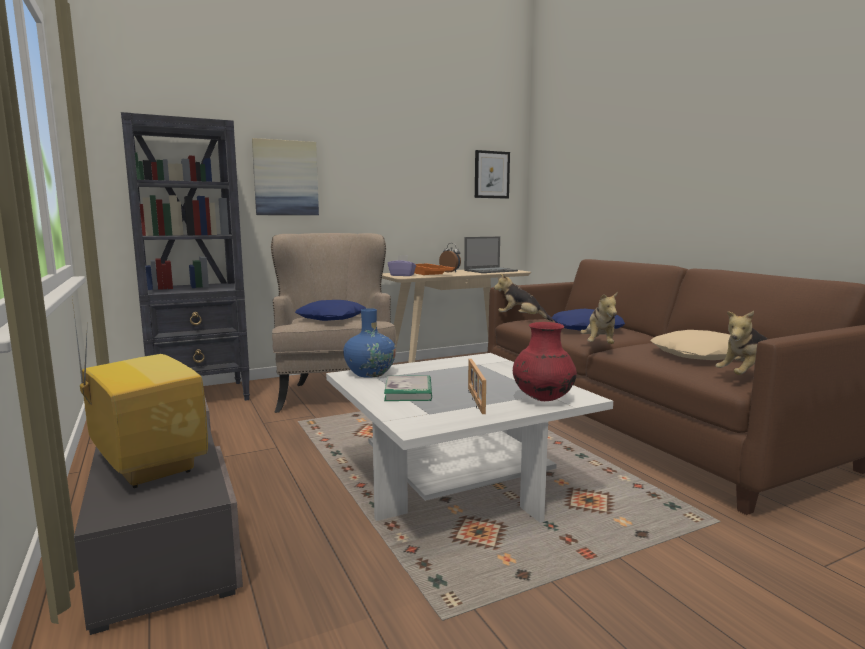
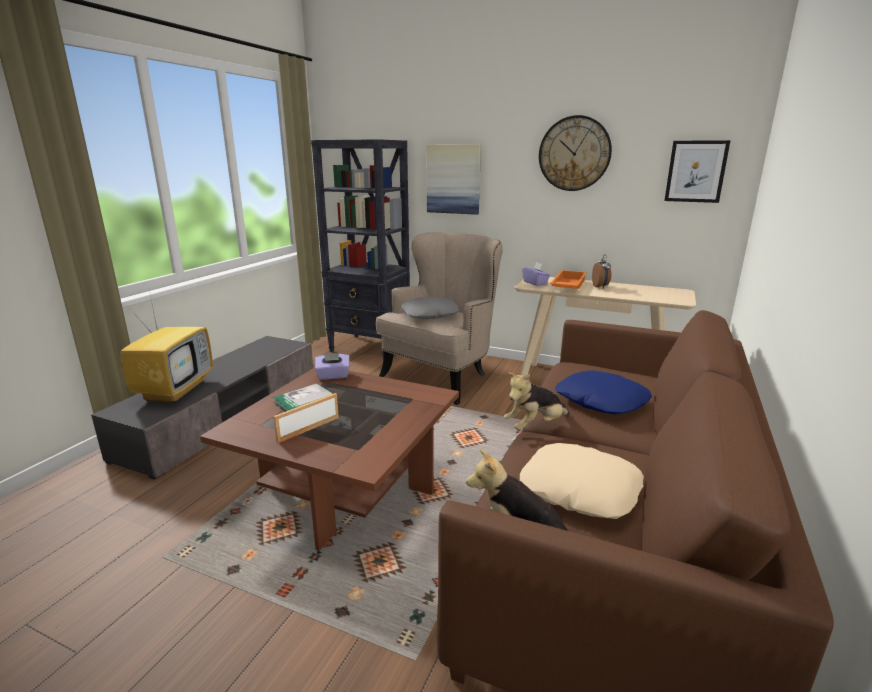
camera: 50 degrees right, 10 degrees up
blue pillow [295,300,366,321] -> grey pillow [401,297,459,319]
white coffee table [326,353,613,523] -> brown coffee table [200,368,459,551]
blue vase [343,308,396,378] -> purple tissue box [315,353,350,380]
laptop [464,237,518,273] -> none
plush toy [494,273,553,321] -> none
red vase [513,322,577,401] -> none
none -> wall clock [539,115,612,191]

